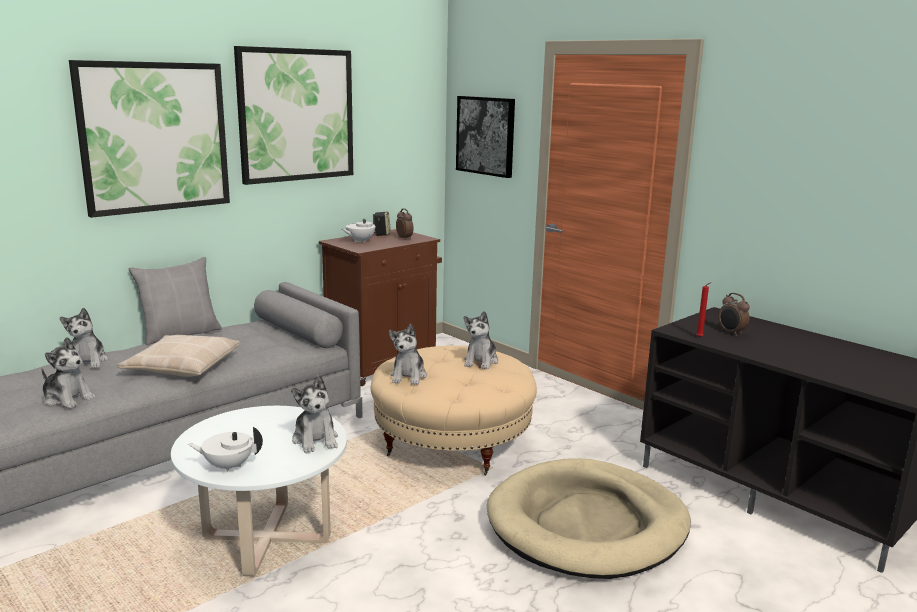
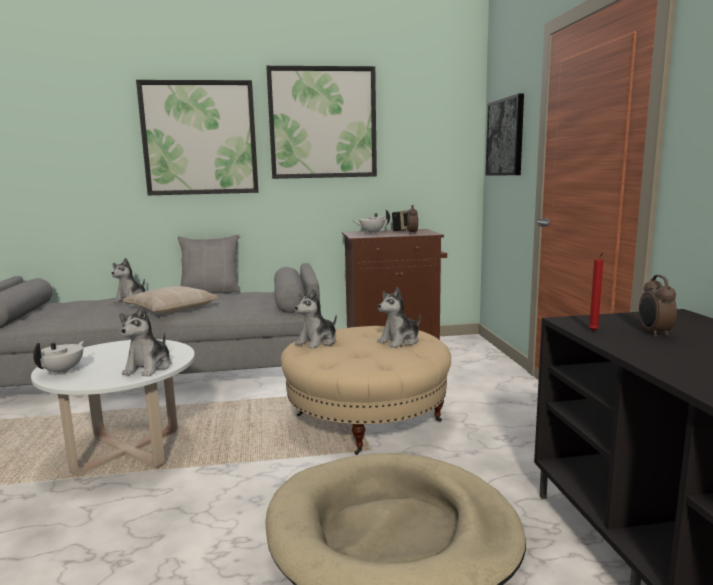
camera: 35 degrees right, 5 degrees down
plush toy [42,337,95,409] -> none
white teapot [188,427,263,473] -> white teapot turned 75 degrees clockwise [33,341,84,375]

